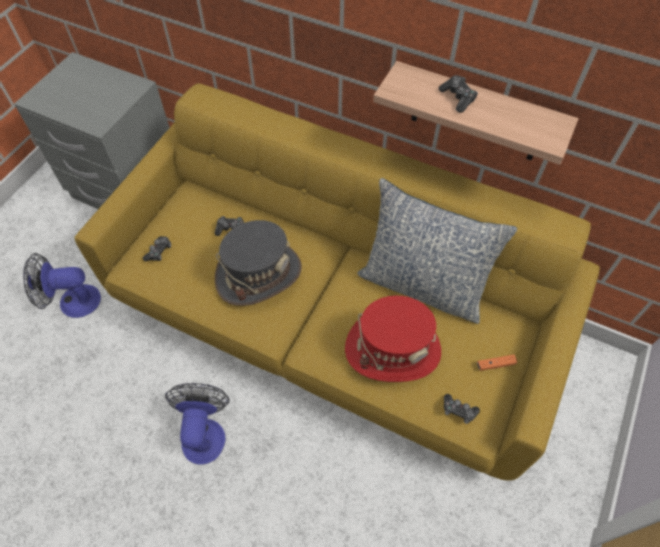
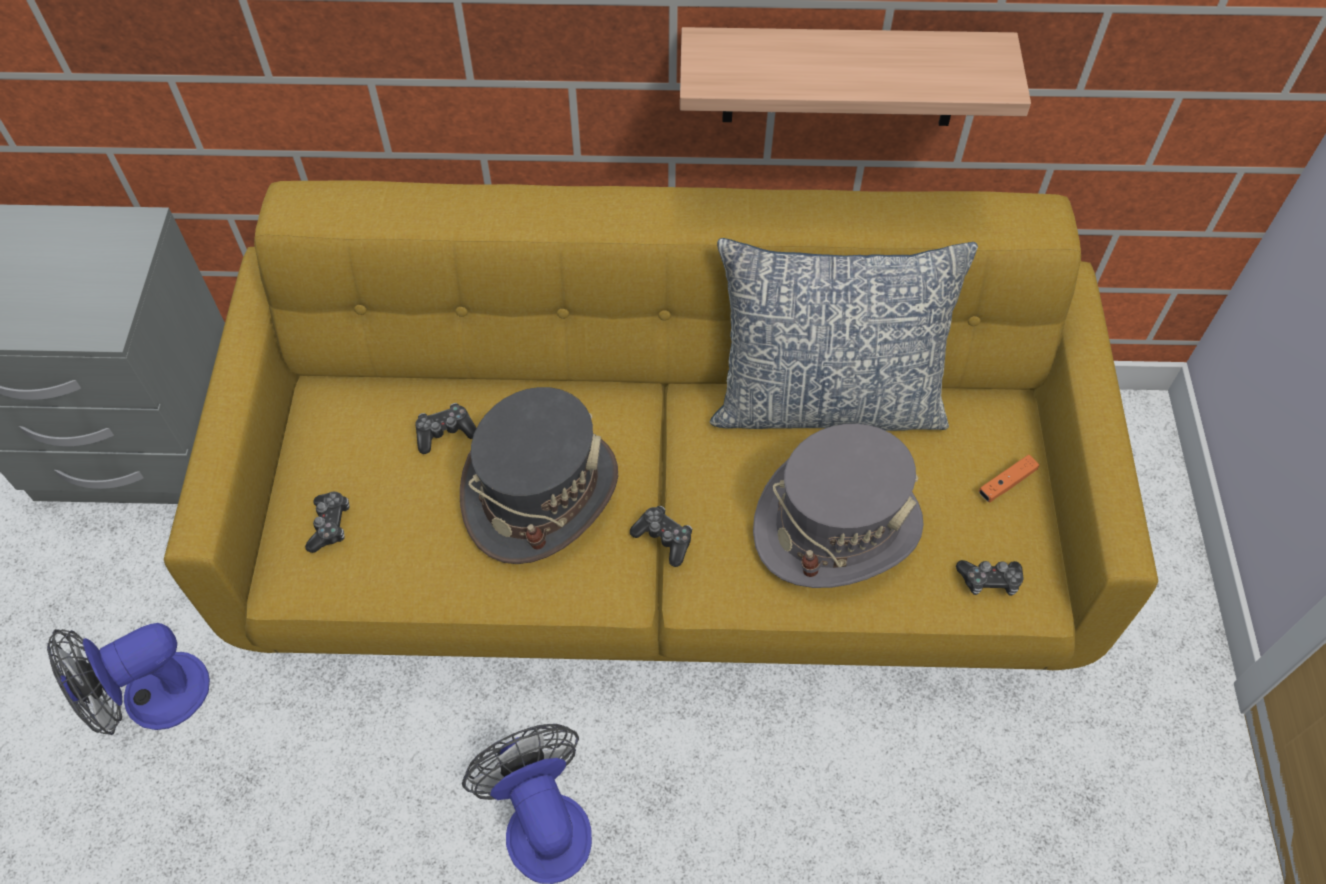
camera: 25 degrees left, 0 degrees up
red hat [345,296,441,382] -> grey hat [753,424,924,588]
game controller [438,75,478,113] -> game controller moved to [630,506,692,567]

